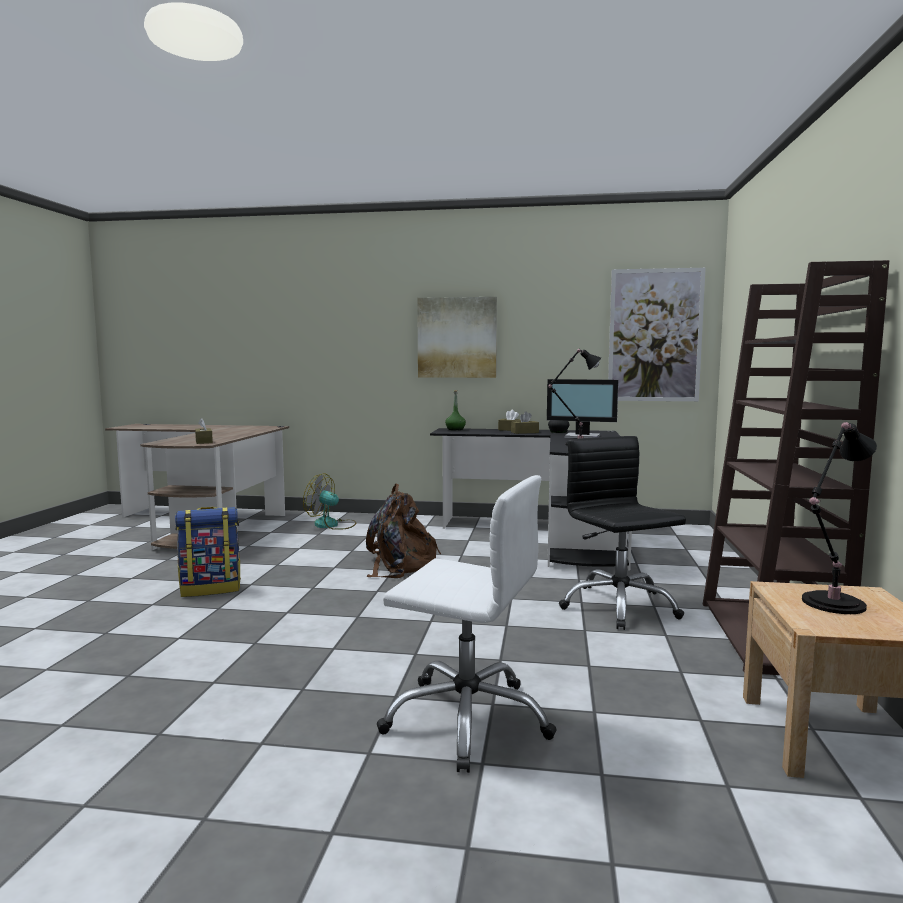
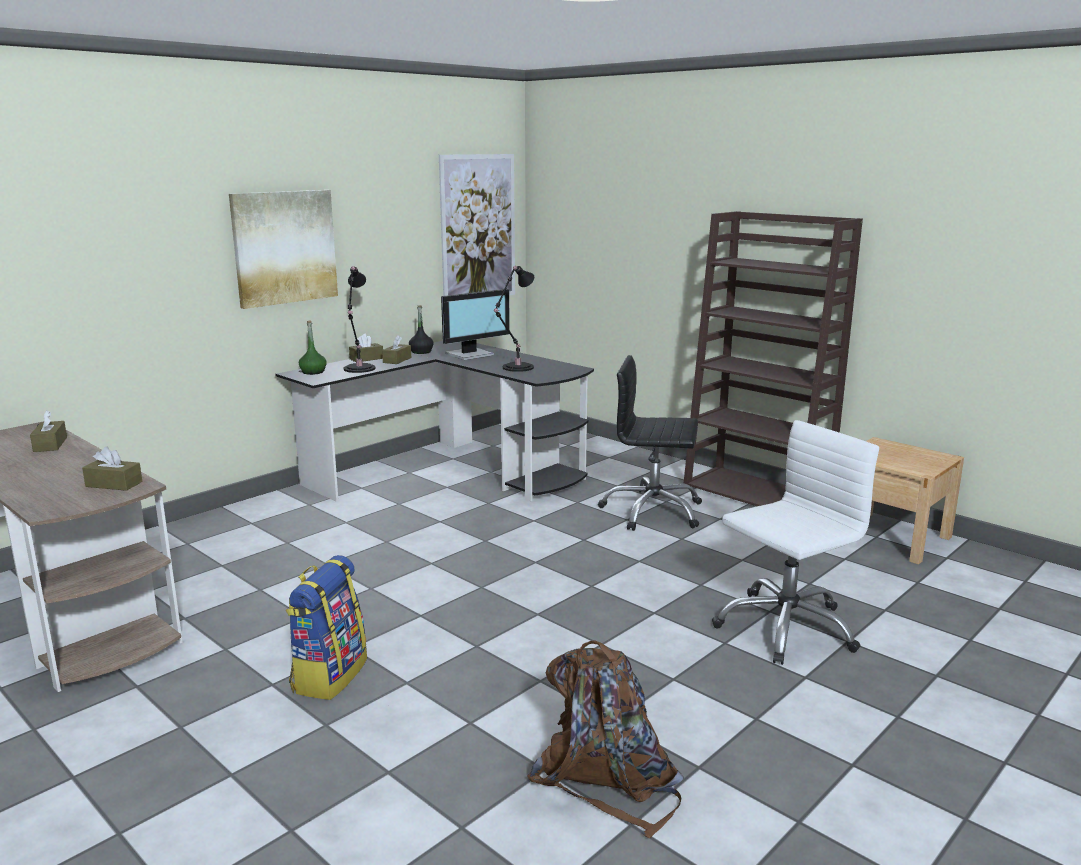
camera: 55 degrees left, 10 degrees up
fan [303,473,356,530] -> none
brown backpack [366,484,441,578] -> brown backpack moved to [527,640,684,838]
black table lamp [802,422,877,614] -> black table lamp moved to [344,266,376,373]
none -> brown tissue box [30,410,67,452]

